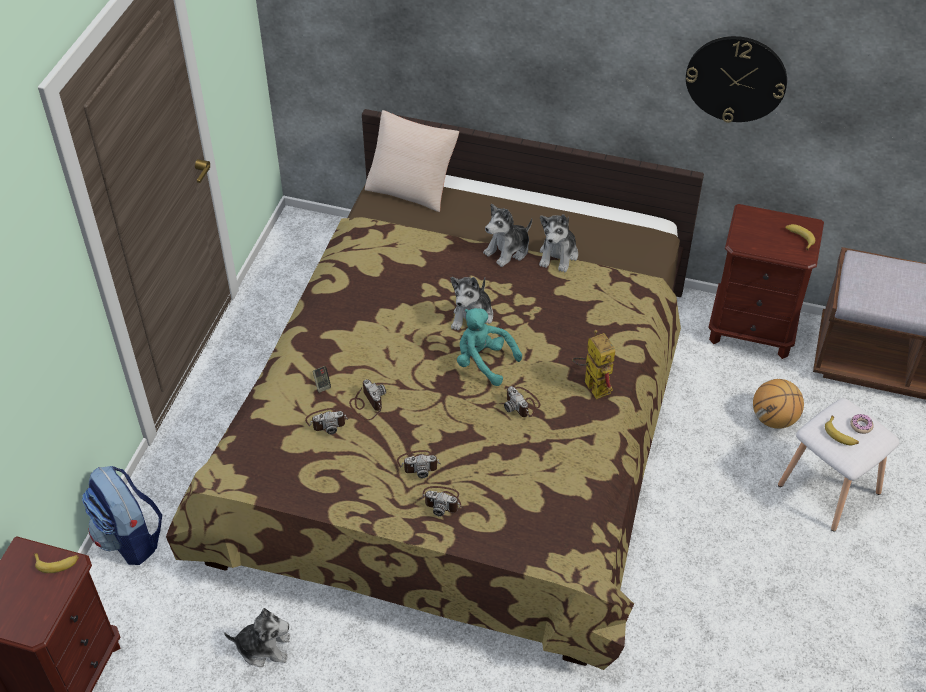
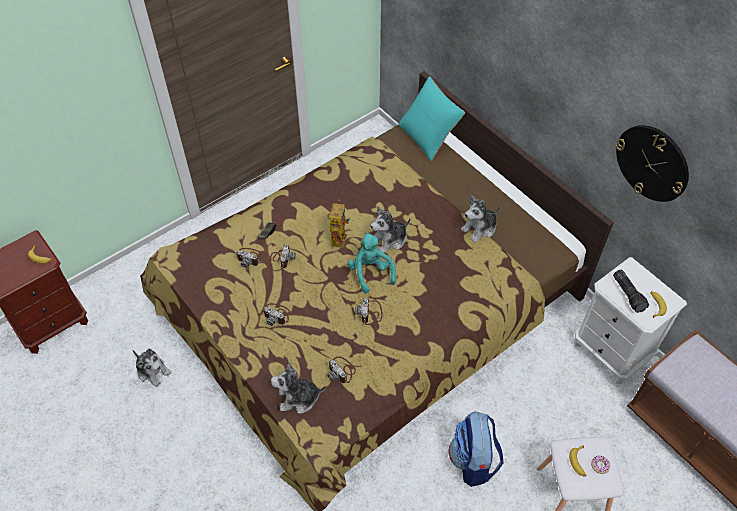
camera: 35 degrees right, 5 degrees up
backpack [82,466,162,565] -> backpack moved to [449,412,503,487]
beige pillow [365,110,459,212] -> turquoise pillow [398,76,465,161]
camera [421,486,462,517] -> camera moved to [327,356,356,383]
plush toy [483,204,532,267] -> plush toy moved to [271,361,326,414]
toy robot [572,330,615,399] -> toy robot moved to [327,200,351,248]
brown nightstand [708,204,824,359] -> white nightstand [575,257,687,384]
basketball [753,379,804,429] -> none
none -> flashlight [613,270,649,313]

